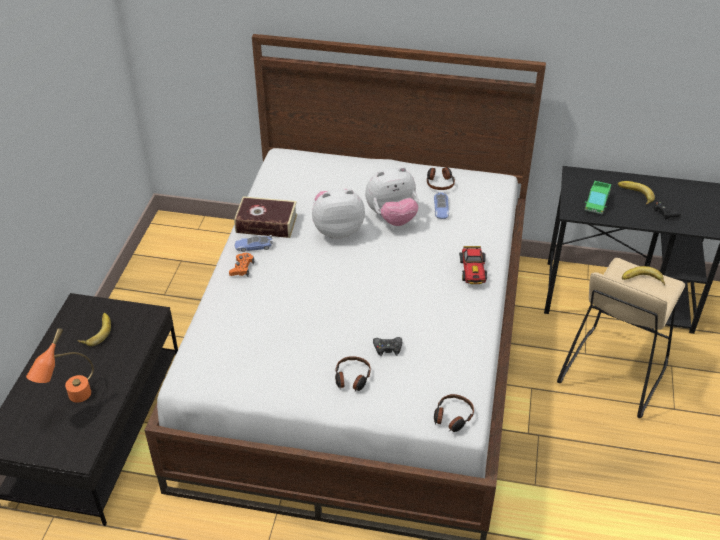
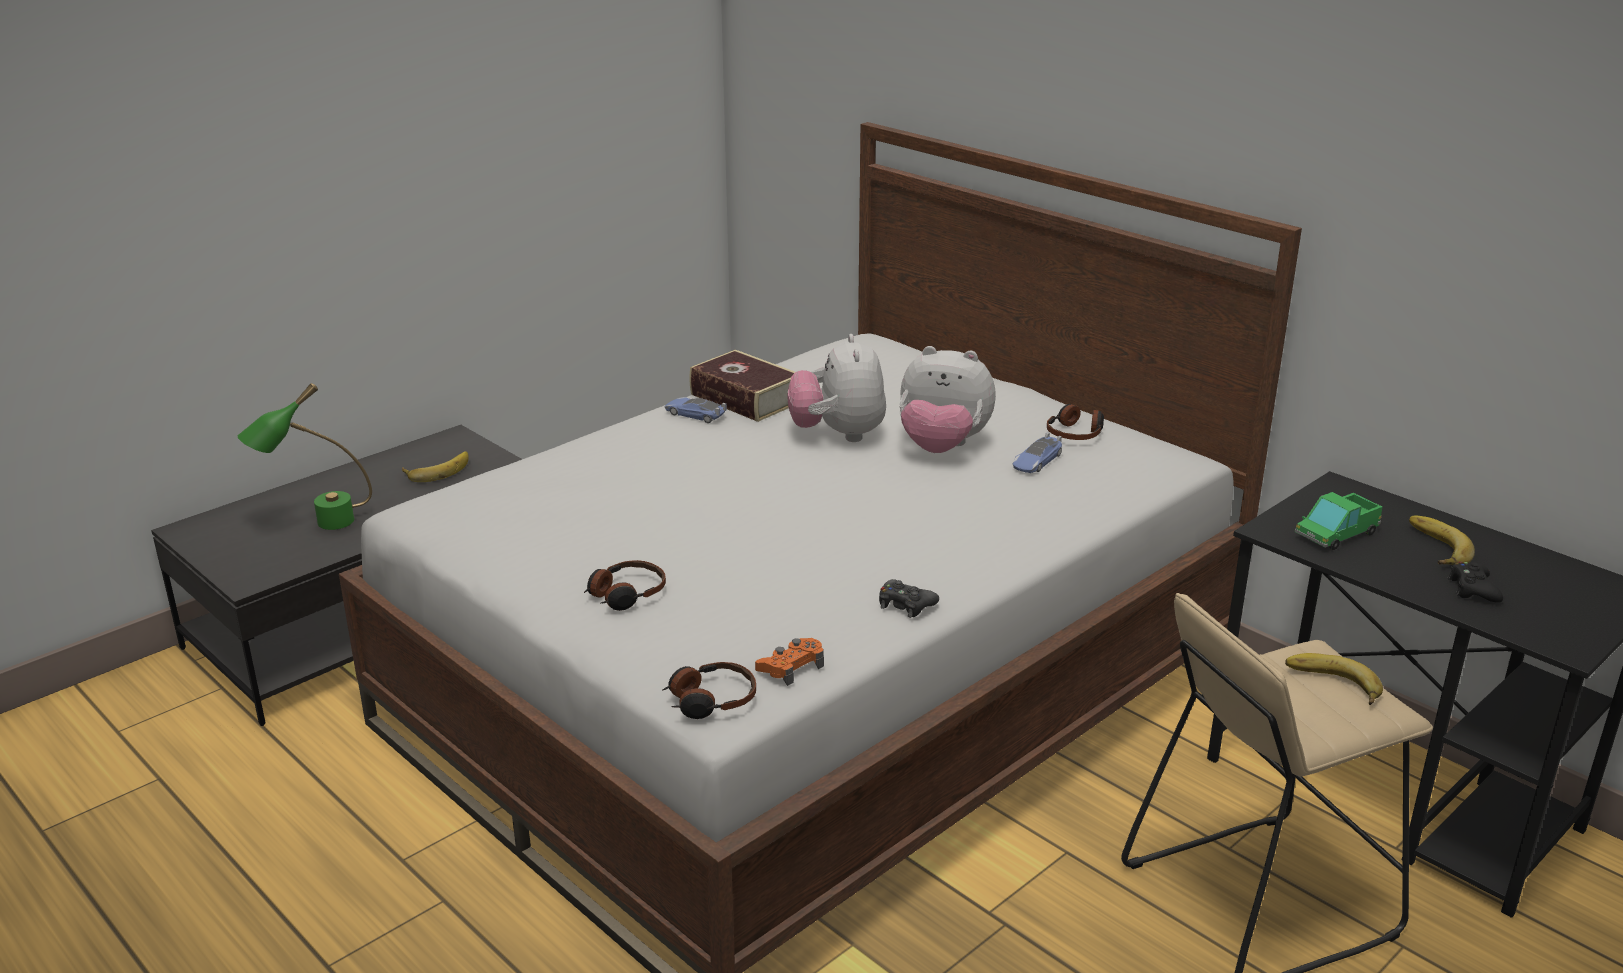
camera: 35 degrees right, 15 degrees down
orange table lamp [26,328,94,403] -> green table lamp [238,383,372,530]
orange game controller [229,253,254,276] -> orange game controller moved to [755,638,824,686]
plush toy [312,189,365,239] -> plush toy turned 120 degrees counterclockwise [787,334,886,442]
black game controller [373,337,402,356] -> black game controller moved to [879,579,939,618]
toy car [459,246,487,284] -> none

